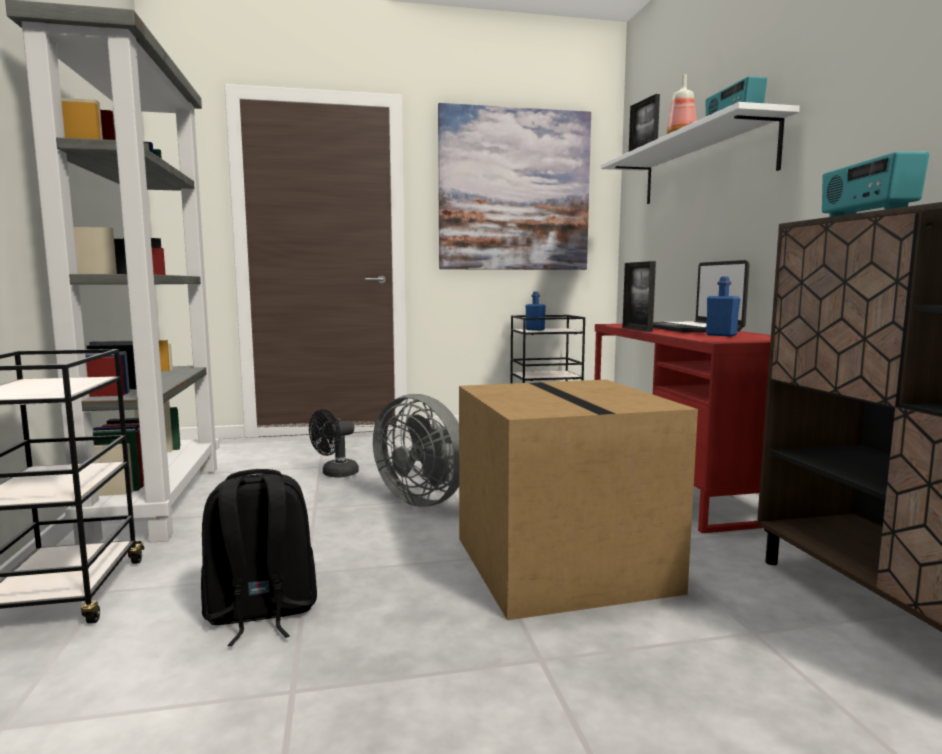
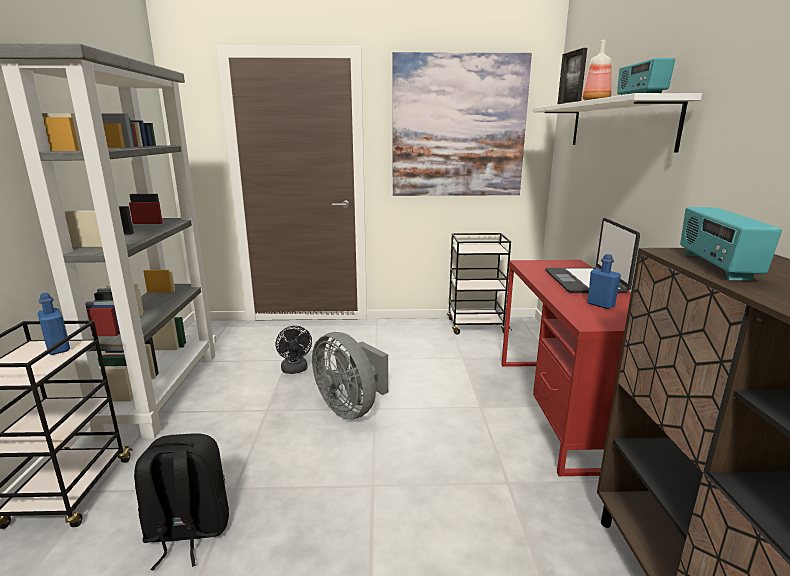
camera: 10 degrees right, 10 degrees up
black fan [309,409,359,478] -> black fan turned 75 degrees counterclockwise [276,326,312,374]
cardboard box [459,379,698,620] -> none
blue bottle [526,291,546,331] -> blue bottle moved to [37,293,70,355]
picture frame [622,261,656,332] -> none

